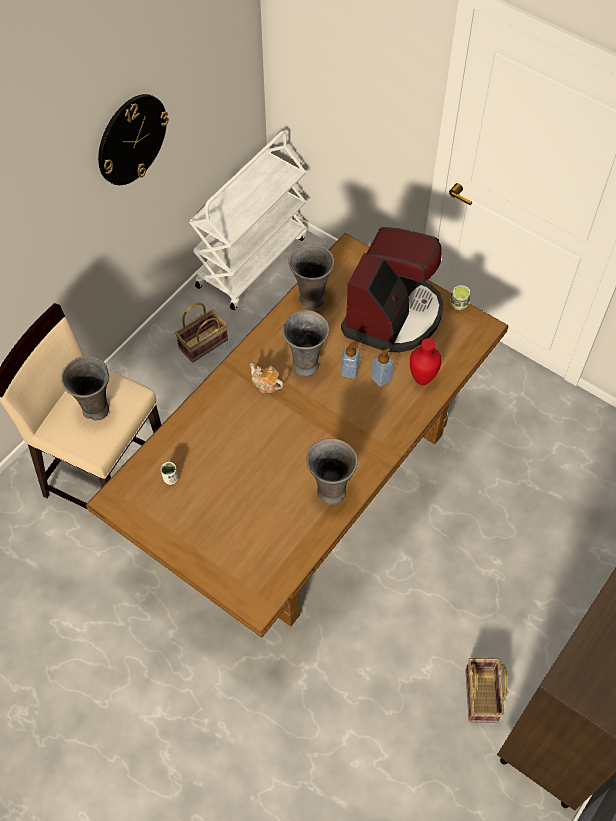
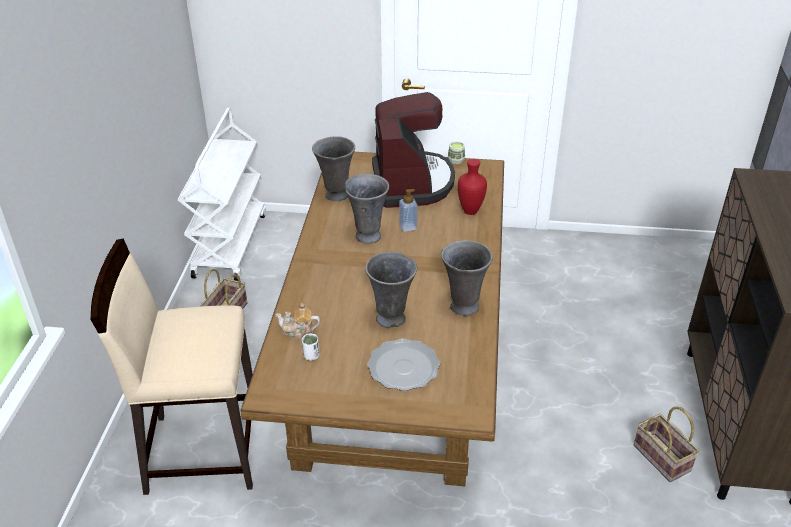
camera: 30 degrees left, 20 degrees down
grey vase [61,356,109,421] -> grey vase moved to [365,252,417,328]
wall clock [98,94,169,185] -> none
teapot [250,363,284,393] -> teapot moved to [275,303,320,339]
soap dispenser [371,348,394,387] -> none
none -> plate [367,338,440,391]

